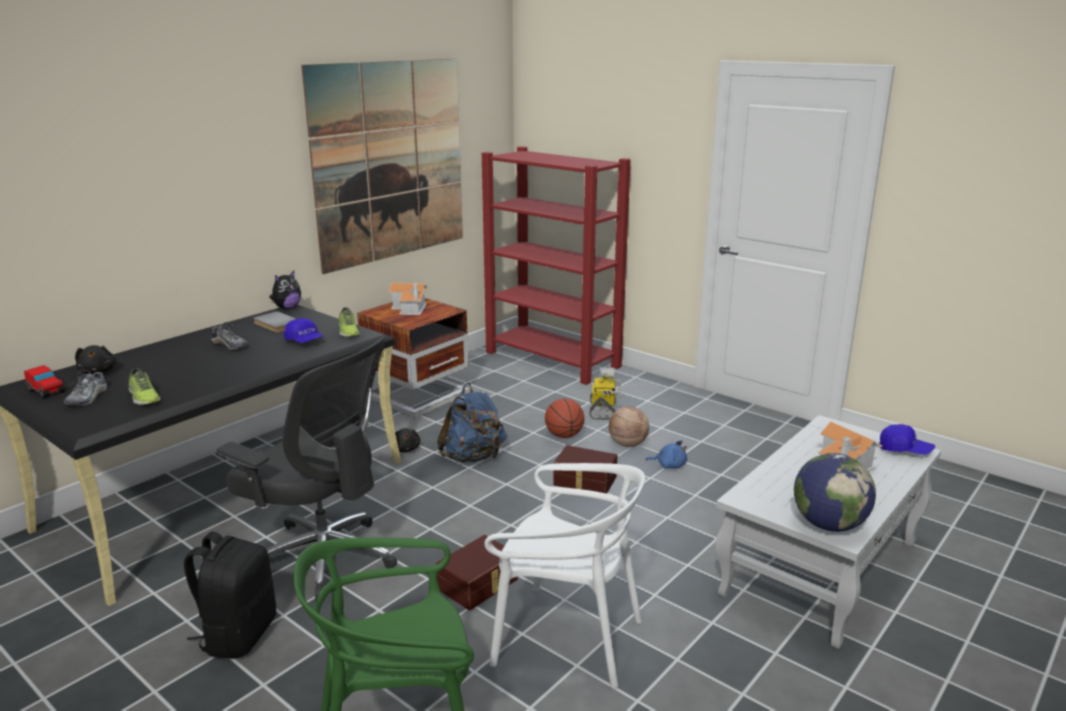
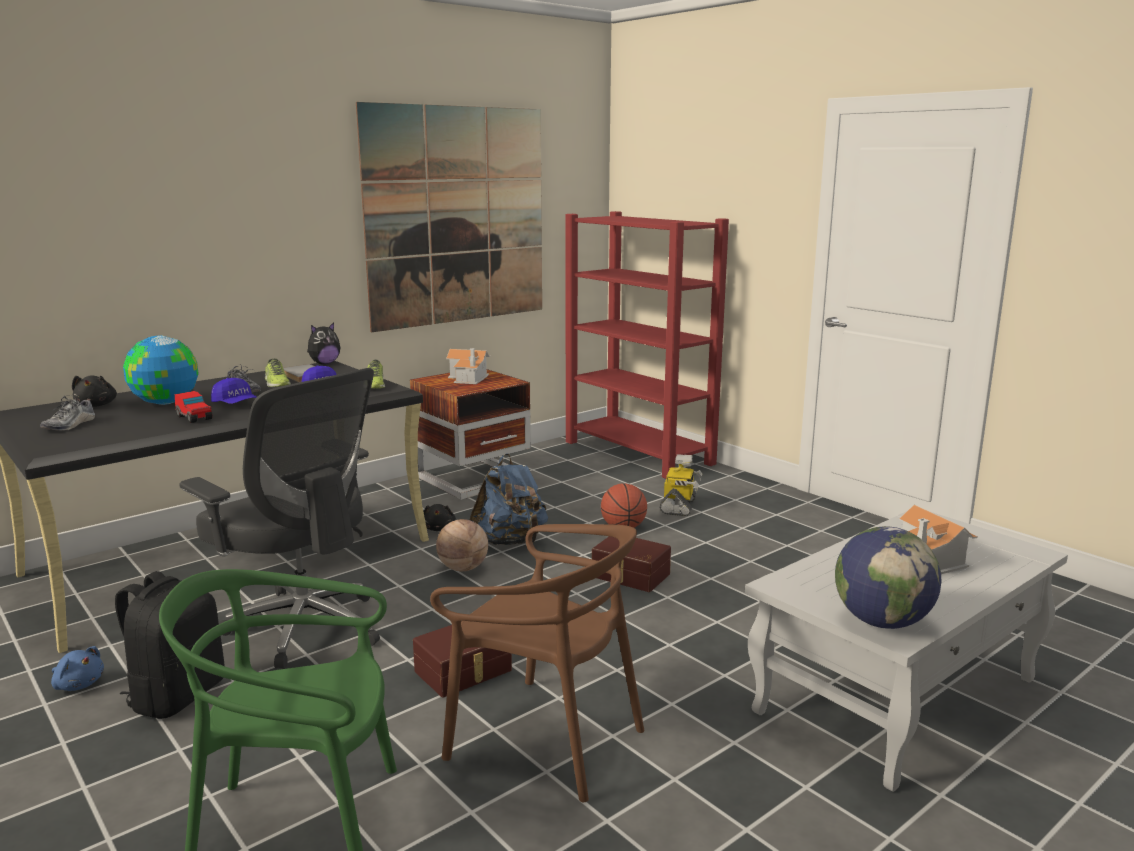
camera: 10 degrees right, 5 degrees down
toy car [24,365,65,398] -> toy car moved to [175,391,213,423]
shoe [129,368,161,405] -> shoe moved to [265,358,291,387]
white chair [485,463,645,688] -> brown chair [430,524,645,802]
basketball [609,406,649,447] -> basketball moved to [436,519,488,571]
blue plush toy [646,440,687,469] -> blue plush toy moved to [51,646,104,691]
blue cap [879,424,935,455] -> blue cap moved to [211,378,257,404]
none -> globe [123,336,199,405]

